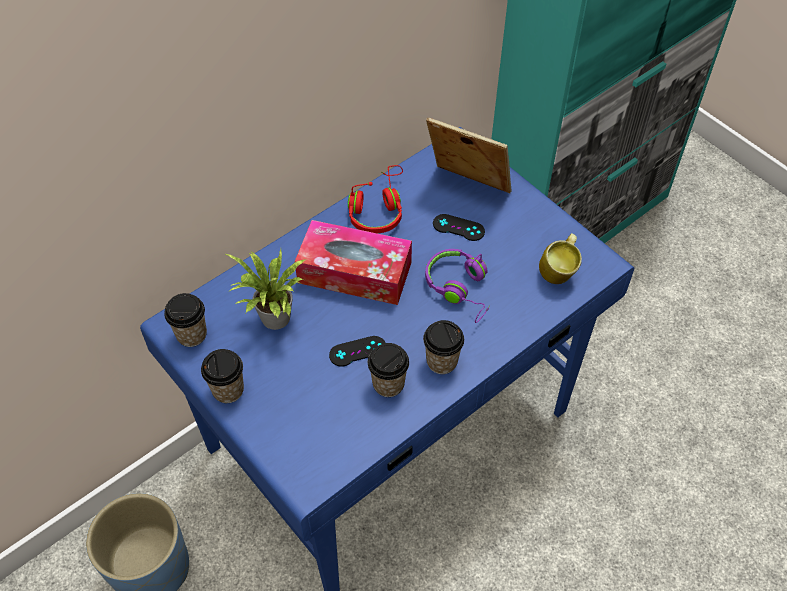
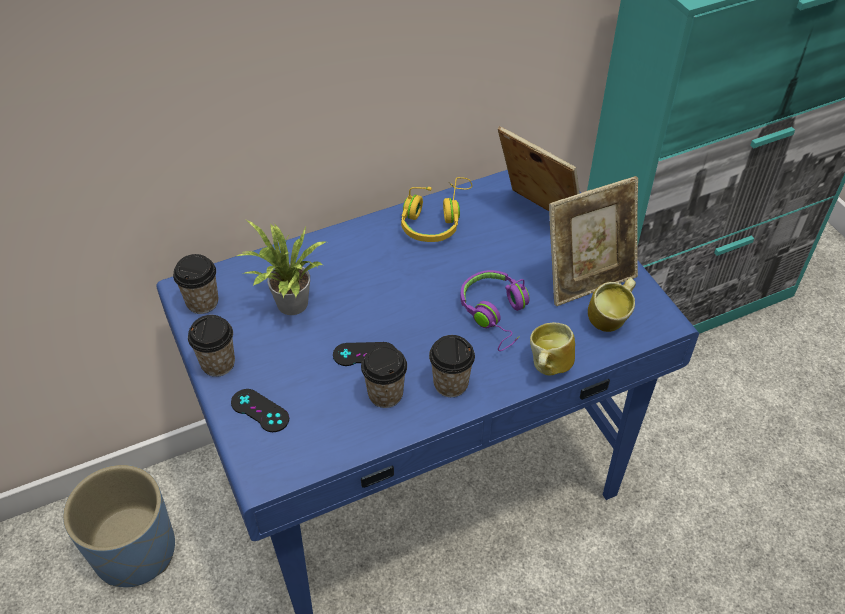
camera: 15 degrees right, 5 degrees down
tissue box [295,220,412,305] -> none
red headphones [348,165,403,233] -> yellow headphones [401,177,472,242]
black game controller [433,214,485,241] -> black game controller moved to [231,389,289,432]
none -> mug [530,322,575,376]
none -> picture frame [549,176,638,306]

